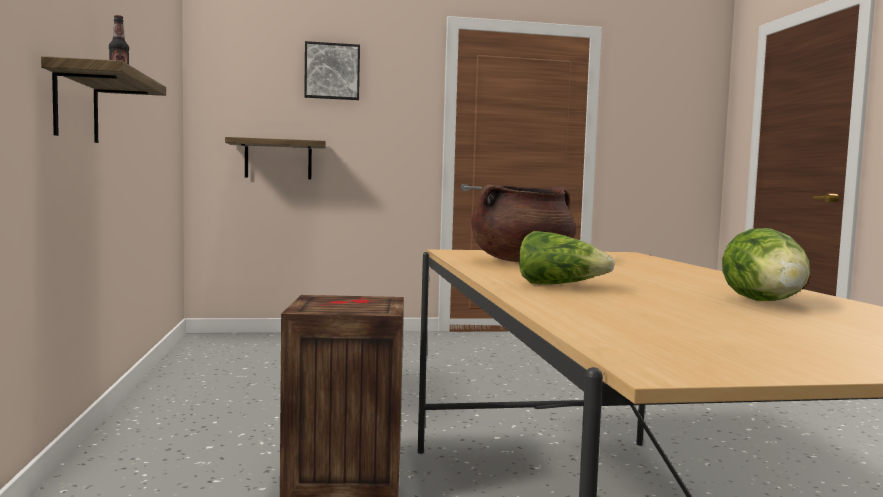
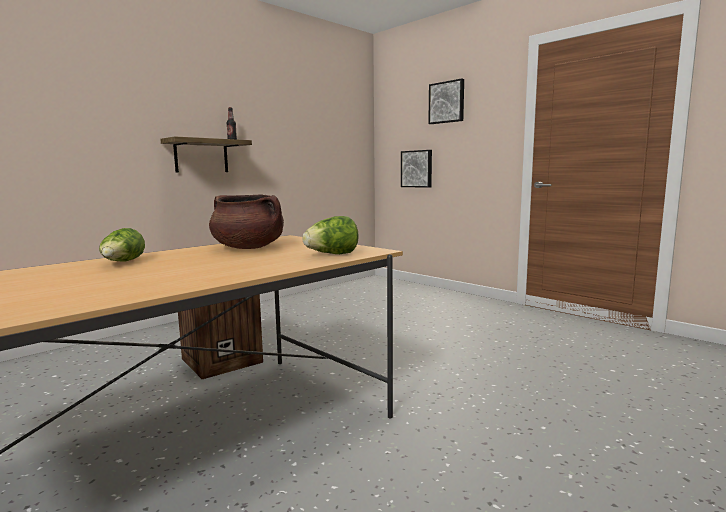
camera: 55 degrees right, 5 degrees up
shelf [225,137,326,179] -> picture [401,150,432,188]
lettuce [722,228,810,301] -> lettuce moved to [302,216,359,254]

